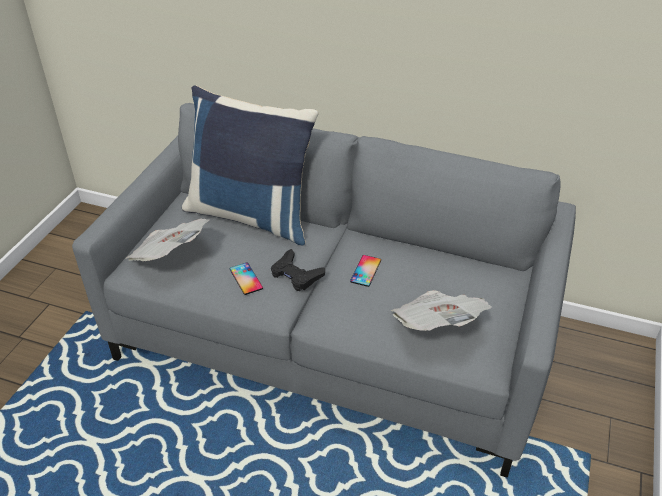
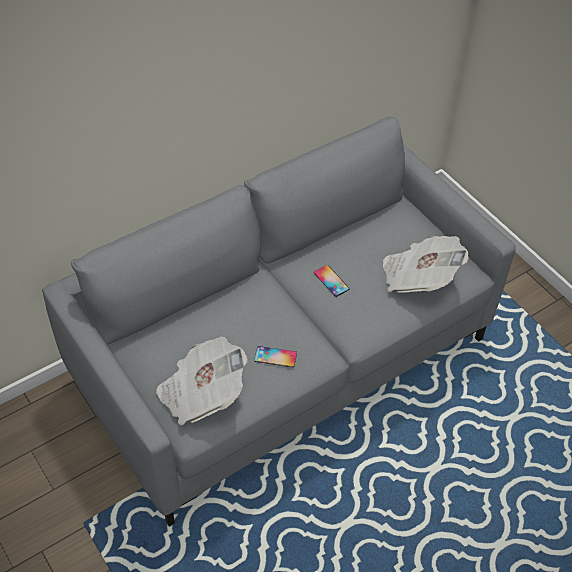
camera: 55 degrees left, 10 degrees up
blue pillow [182,85,318,245] -> none
black game controller [271,249,325,291] -> none

